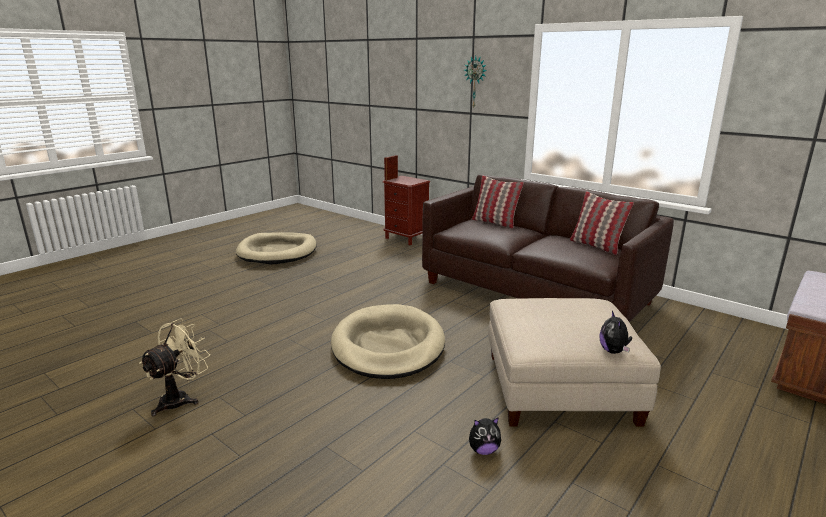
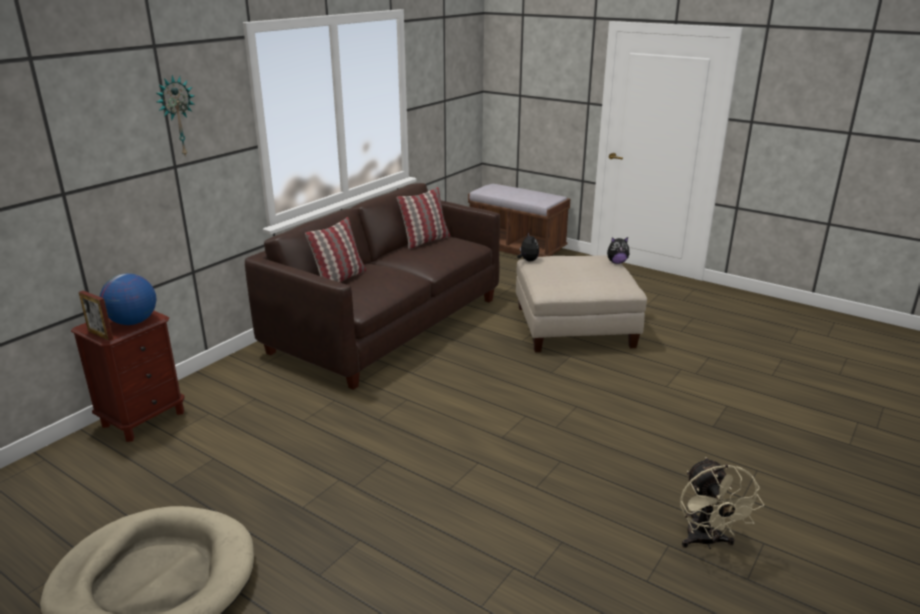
camera: 95 degrees left, 5 degrees up
beige fan [139,318,210,416] -> beige fan turned 120 degrees counterclockwise [680,457,764,549]
beige dog bed [331,304,445,379] -> none
plush toy [469,417,501,455] -> plush toy moved to [517,232,539,262]
none -> globe [100,273,156,325]

